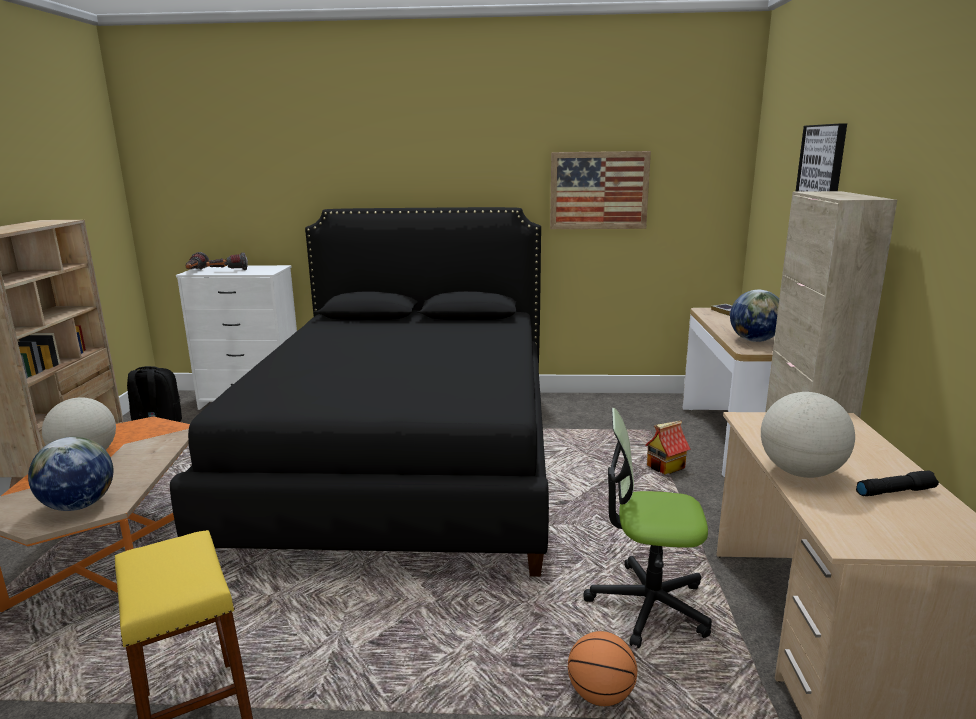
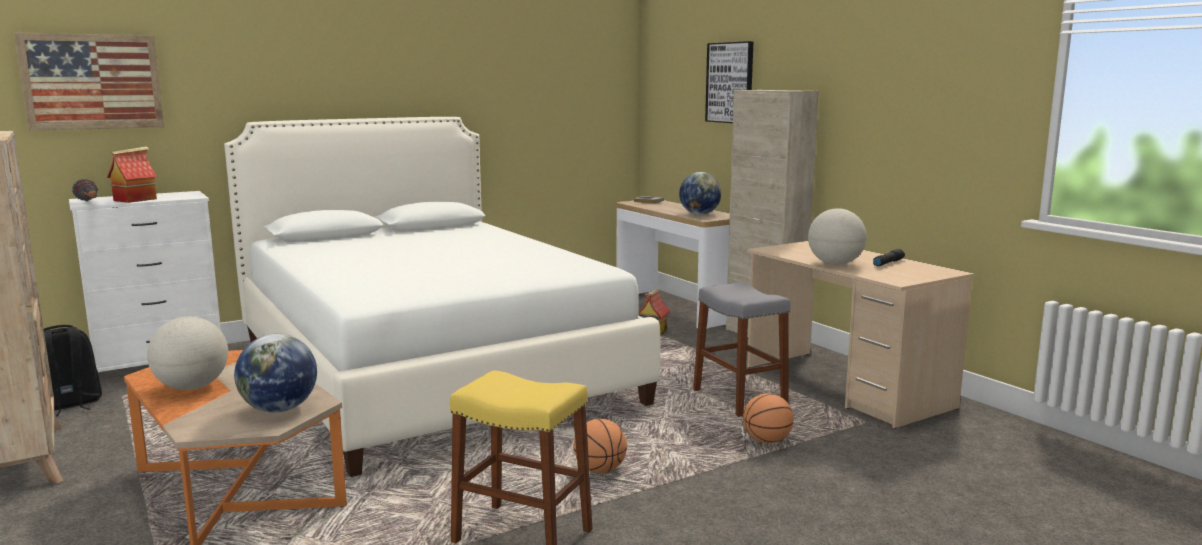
camera: 35 degrees left, 5 degrees down
black bed [170,207,549,577] -> white bed [224,117,660,477]
flashlight [206,252,248,270] -> toy house [107,146,157,203]
picture [550,151,651,229] -> picture moved to [14,32,164,131]
office chair [584,408,712,648] -> grey stool [693,282,790,417]
none -> basketball [573,419,627,473]

